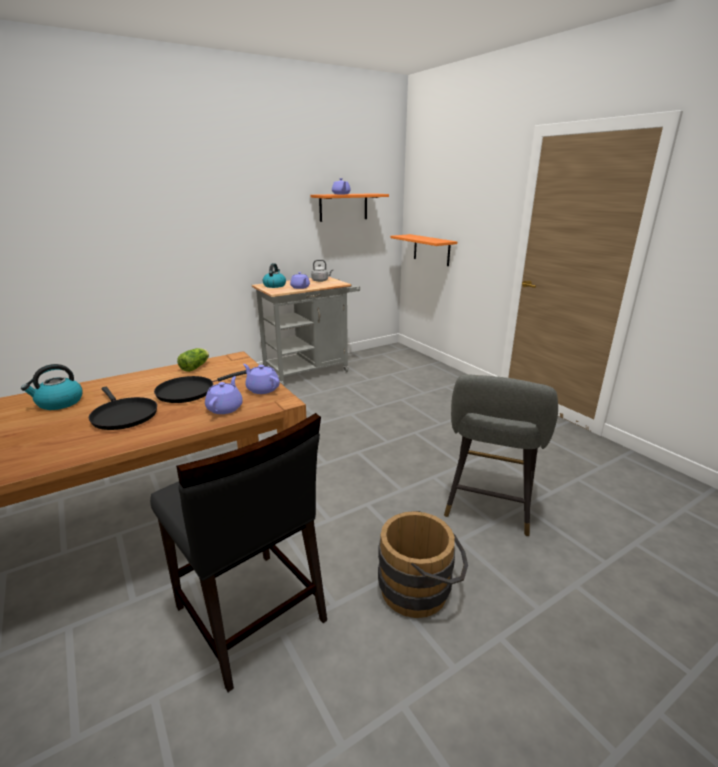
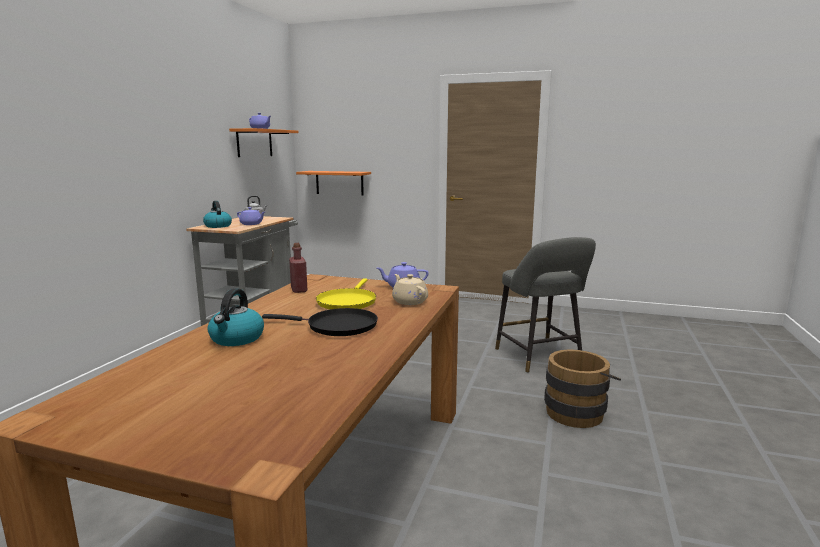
camera: 40 degrees left, 10 degrees down
black chair [150,413,327,692] -> none
black frying pan [154,370,246,403] -> yellow frying pan [316,279,376,309]
lettuce [177,348,209,372] -> red bottle [289,243,307,293]
purple teapot [205,376,243,414] -> beige teapot [392,274,428,305]

